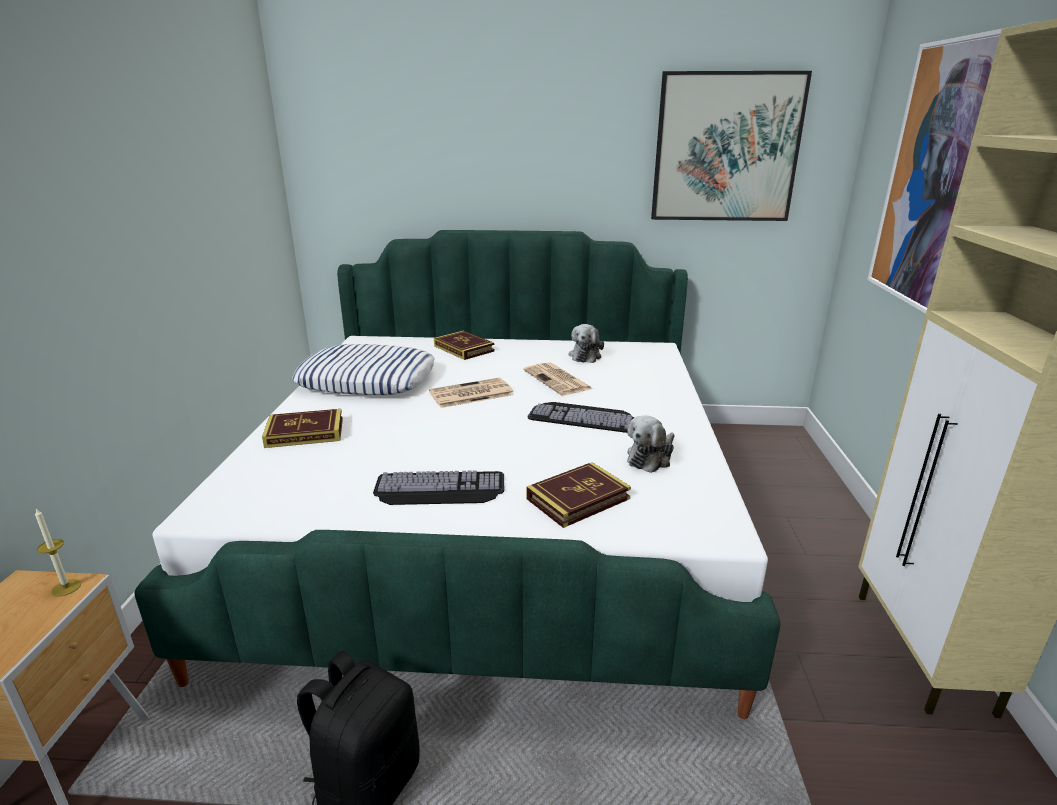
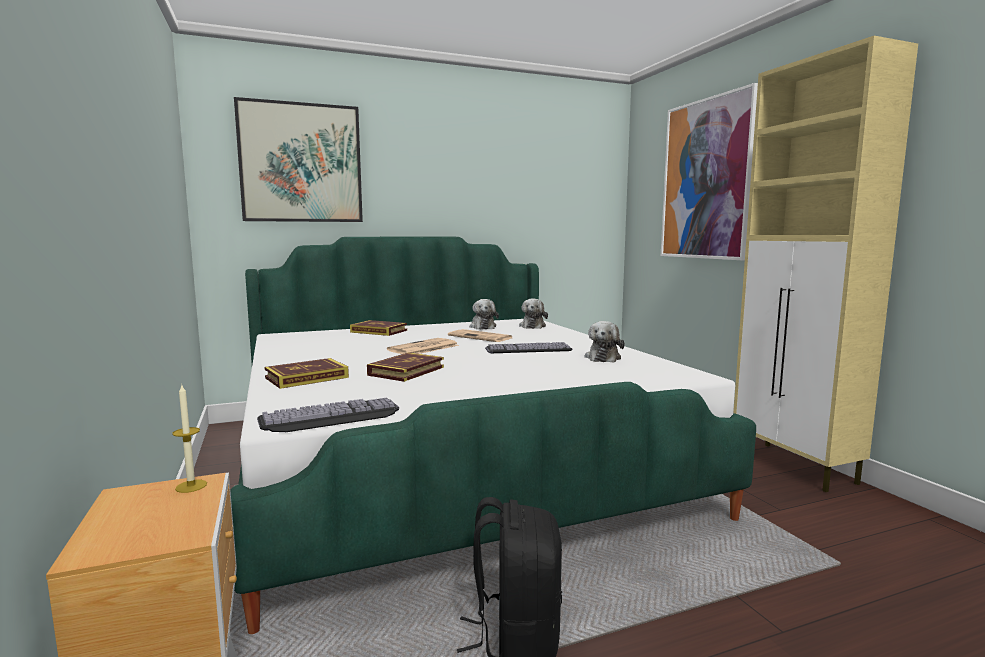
camera: 25 degrees left, 15 degrees down
pillow [292,344,435,395] -> none
keyboard [373,470,504,505] -> keyboard moved to [257,398,399,432]
book [526,462,631,528] -> book moved to [367,352,444,382]
picture [651,71,812,221] -> picture moved to [234,97,363,222]
none -> plush toy [519,298,548,329]

